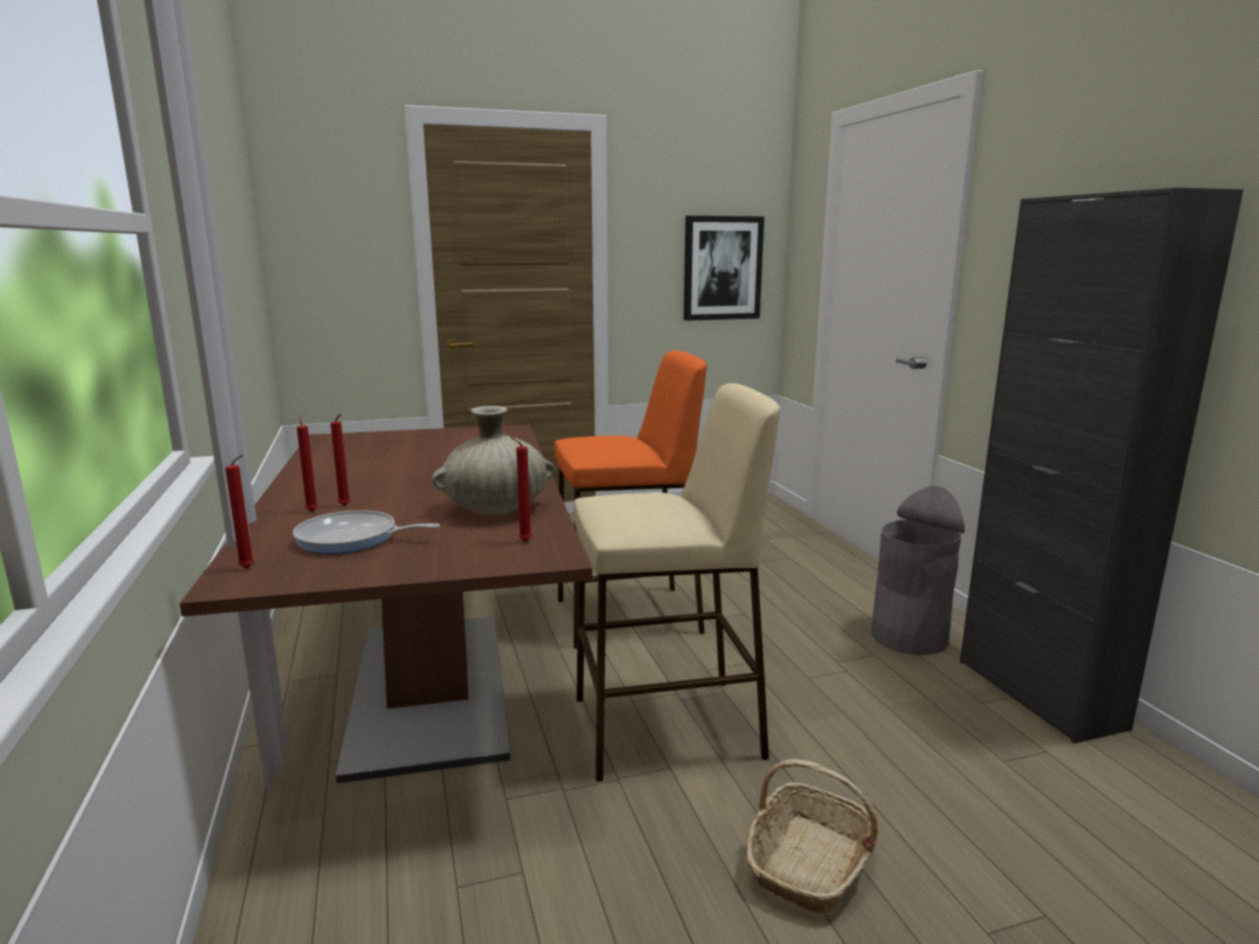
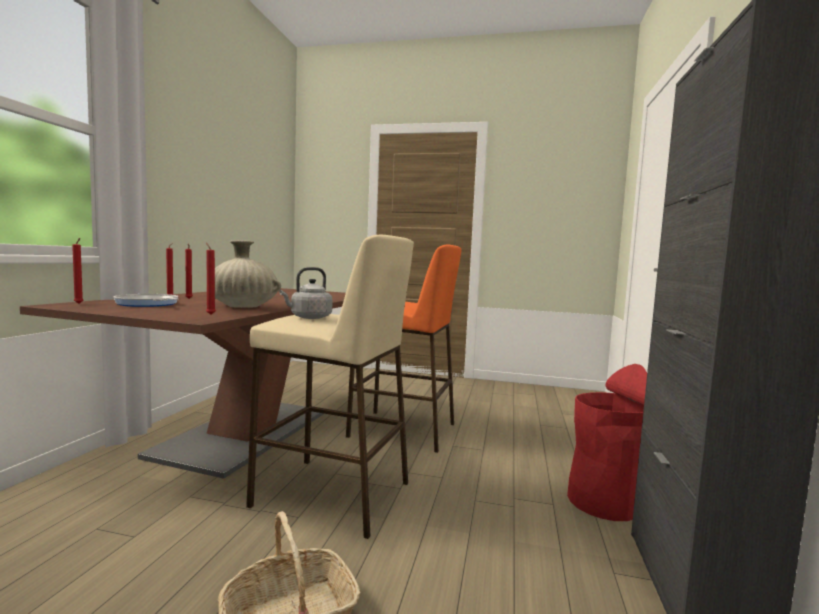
camera: 30 degrees right, 10 degrees down
picture [684,216,764,321] -> none
grey trash can [871,486,965,655] -> red trash can [567,364,647,521]
none -> grey kettle [279,267,333,319]

